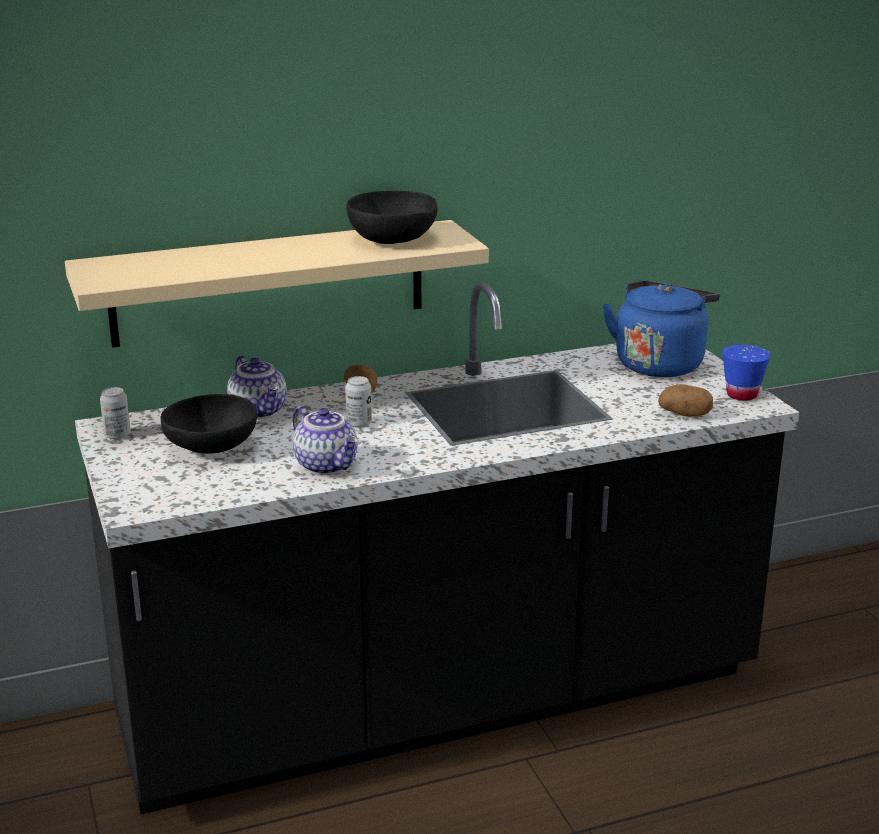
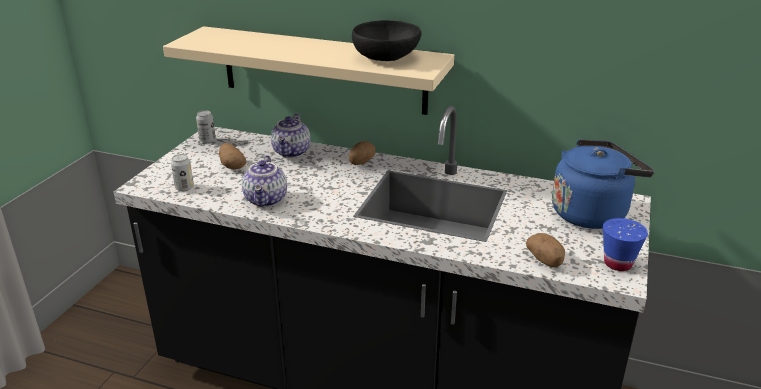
camera: 40 degrees right, 5 degrees up
black bowl [161,394,257,454] -> potato [219,143,246,169]
can [345,376,372,428] -> can moved to [171,154,194,191]

